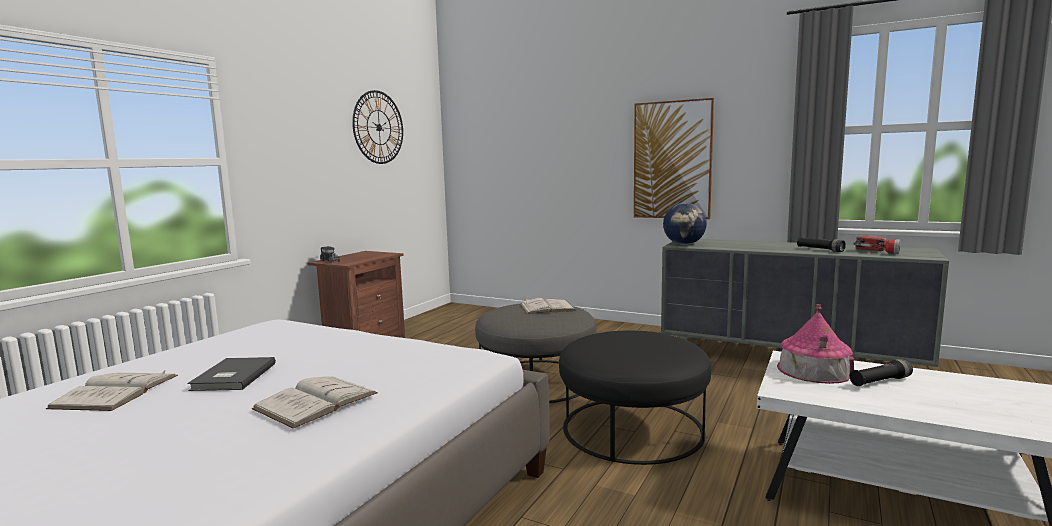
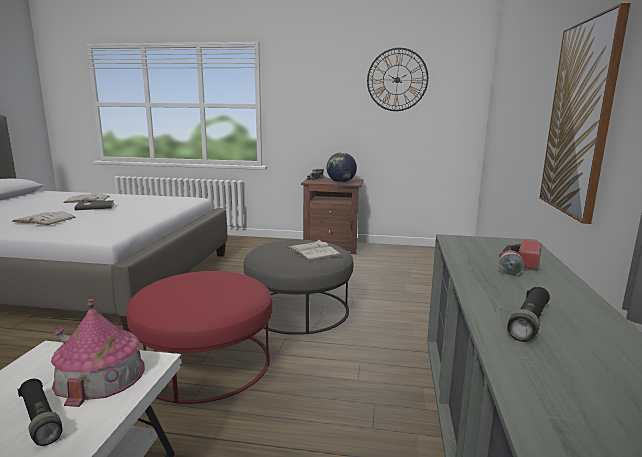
camera: 70 degrees right, 5 degrees up
black ottoman [559,331,711,465] -> red ottoman [126,271,272,404]
globe [663,203,707,245] -> globe moved to [326,152,357,183]
flashlight [853,235,901,254] -> flashlight moved to [499,240,542,276]

